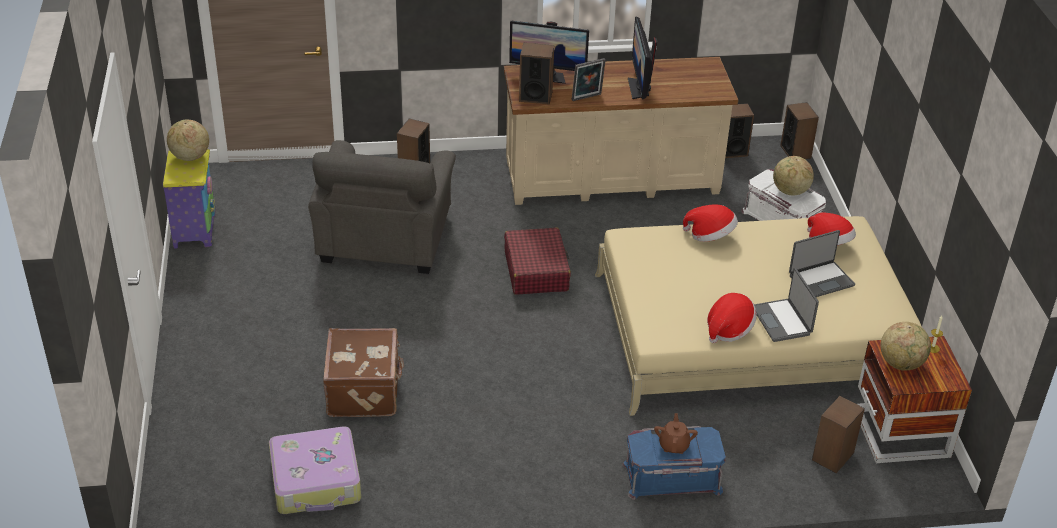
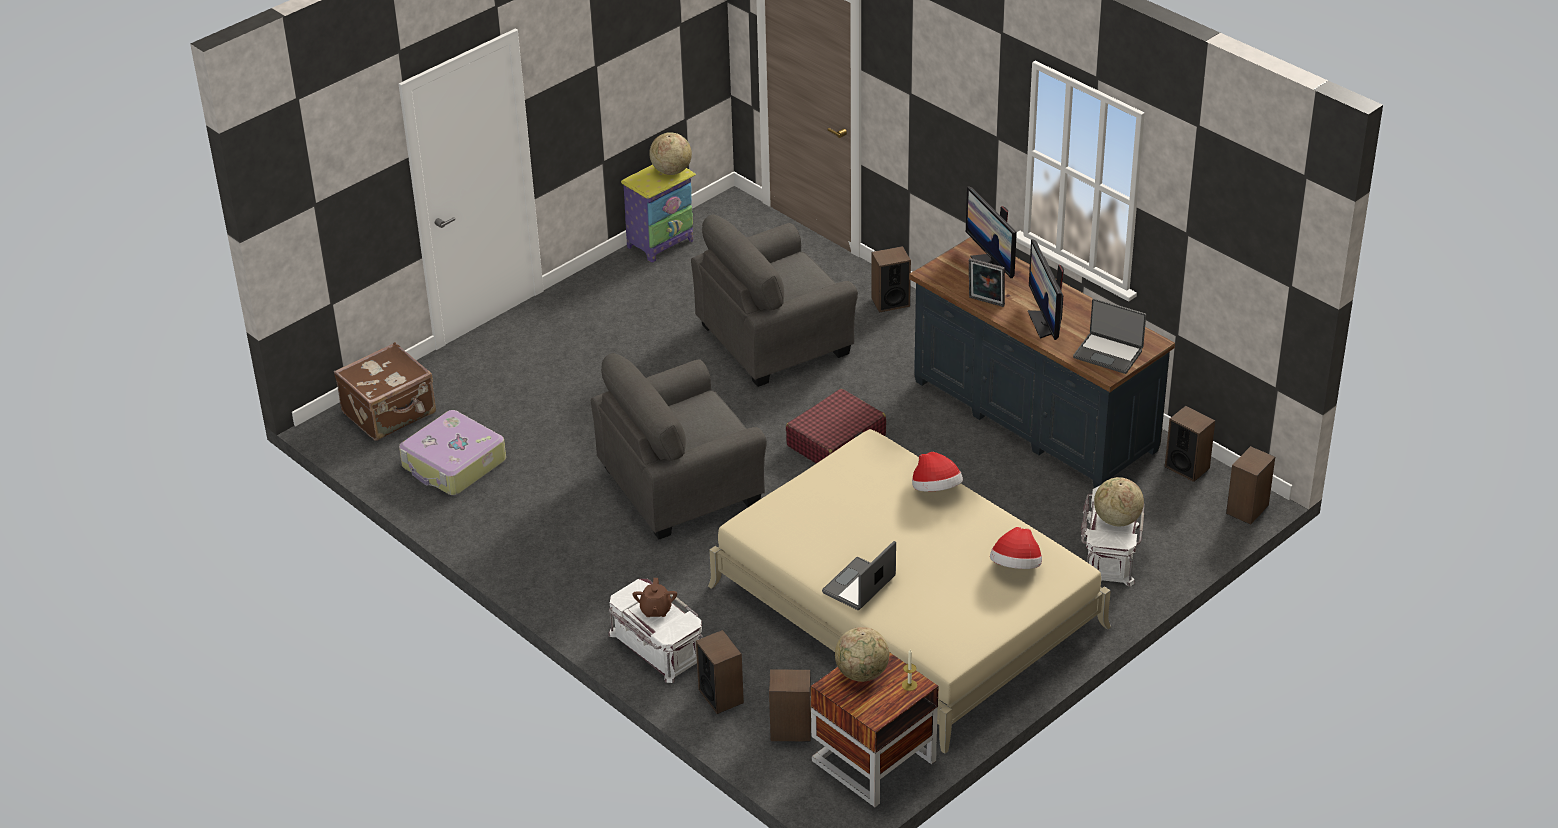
camera: 55 degrees right, 0 degrees up
brown suitcase [323,328,404,417] -> brown suitcase moved to [334,342,436,441]
beige dresser [504,57,738,205] -> blue dresser [909,237,1175,488]
speaker [519,43,554,105] -> speaker moved to [696,630,744,714]
blue storage box [622,426,726,500] -> white storage box [608,579,704,683]
monitor [628,16,657,100] -> monitor turned 60 degrees counterclockwise [1028,239,1064,340]
brown teapot [654,413,698,454] -> brown teapot turned 120 degrees clockwise [633,578,677,617]
hat [707,293,757,343] -> none
laptop [789,230,855,297] -> laptop moved to [1073,298,1146,374]
none -> grey armchair [591,353,767,539]

